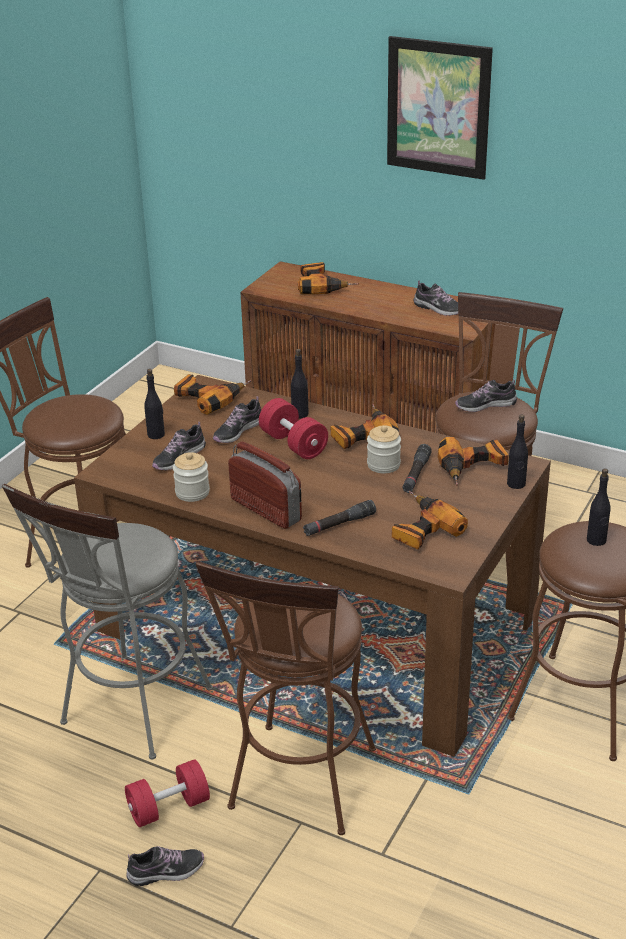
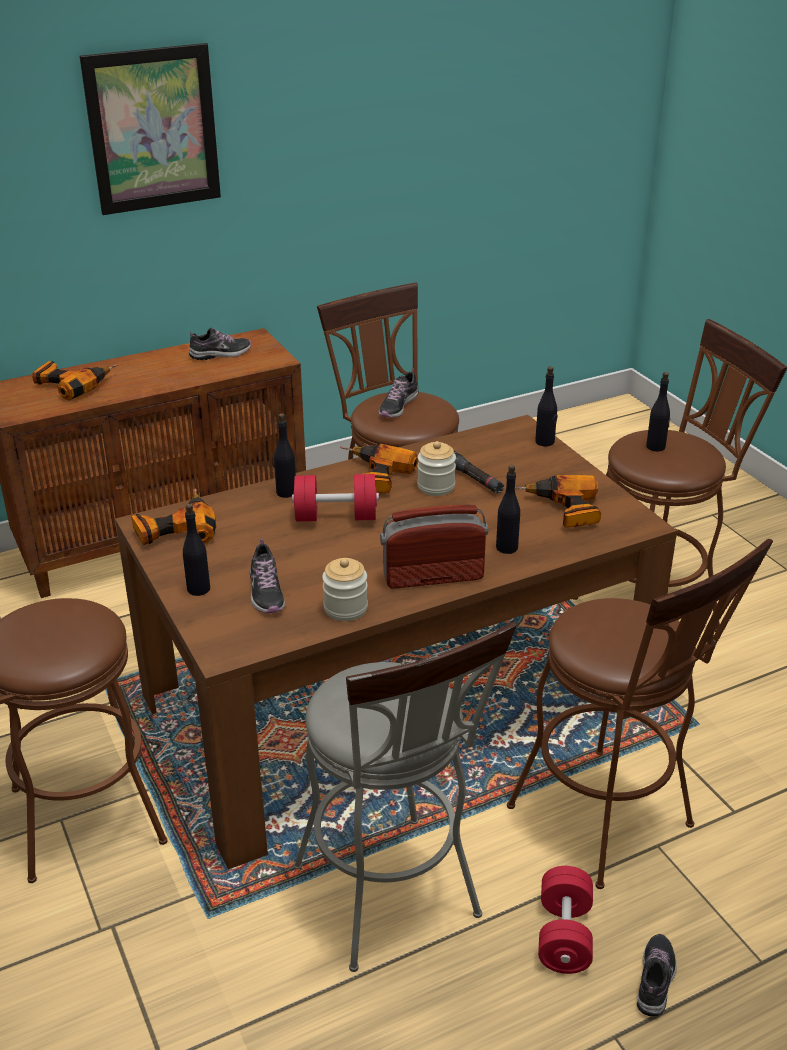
camera: 55 degrees left, 0 degrees up
shoe [213,396,261,443] -> none
black flashlight [303,500,376,536] -> black bottle [496,465,520,554]
power drill [438,437,509,486] -> none

